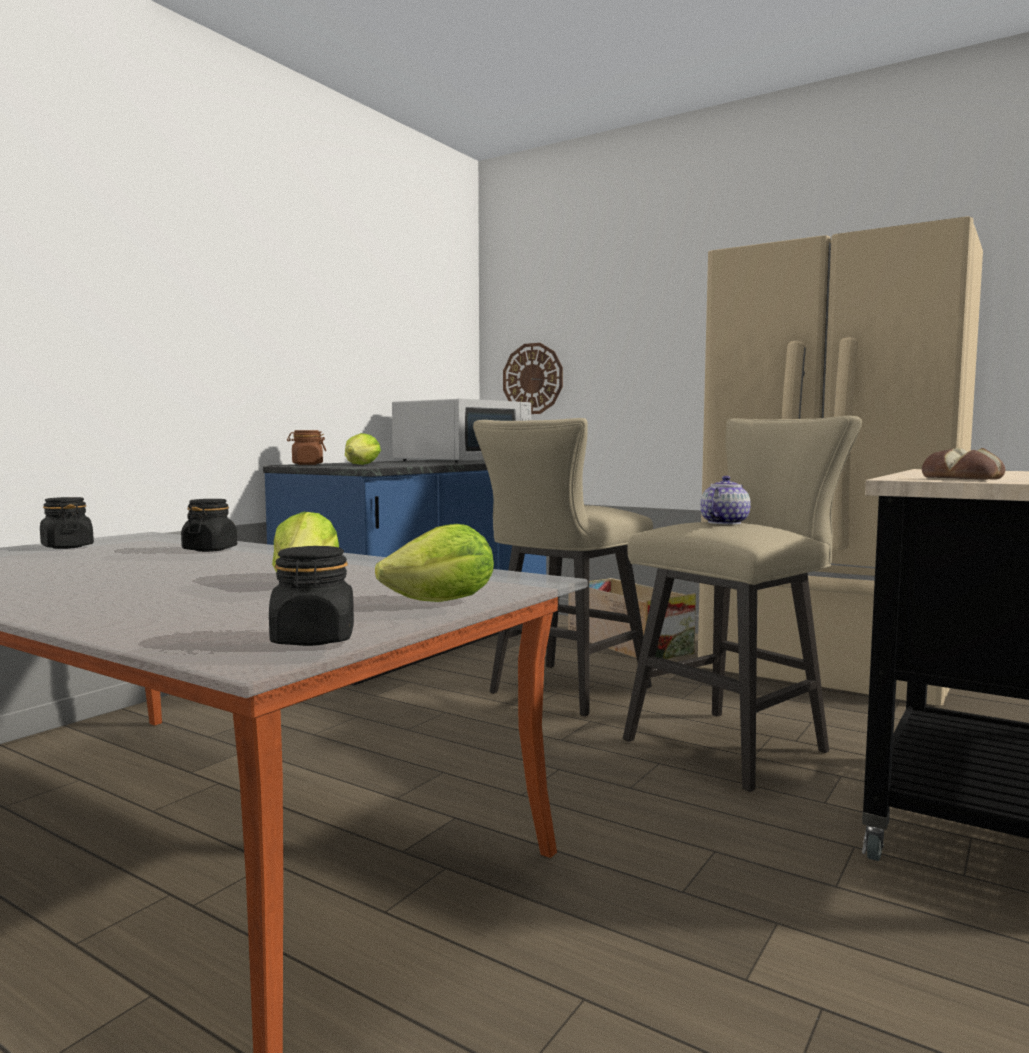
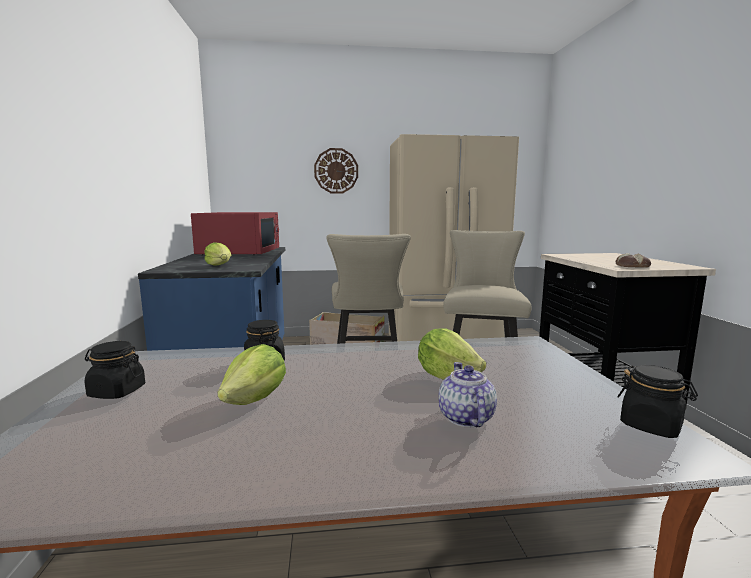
camera: 40 degrees left, 5 degrees up
brown jar [287,430,326,465] -> none
lettuce [375,524,494,602] -> lettuce moved to [218,344,286,405]
white microwave [392,399,531,463] -> red microwave [191,212,279,256]
wall clock [503,343,563,414] -> wall clock moved to [314,148,358,194]
teapot [700,476,751,525] -> teapot moved to [439,362,497,427]

